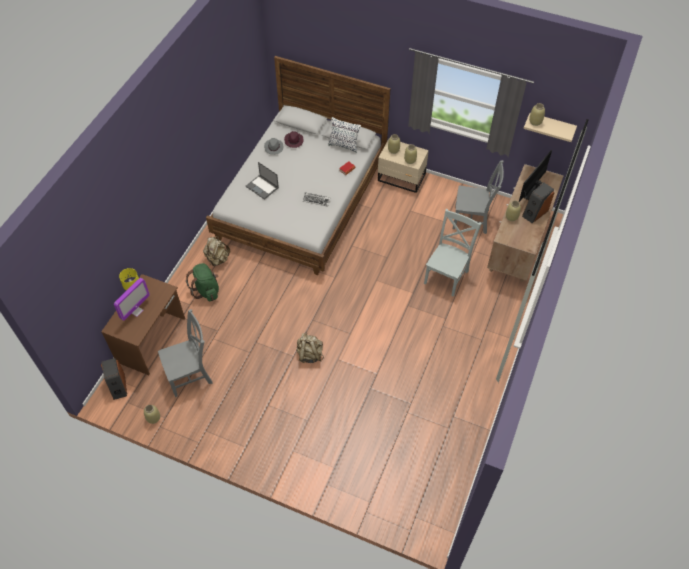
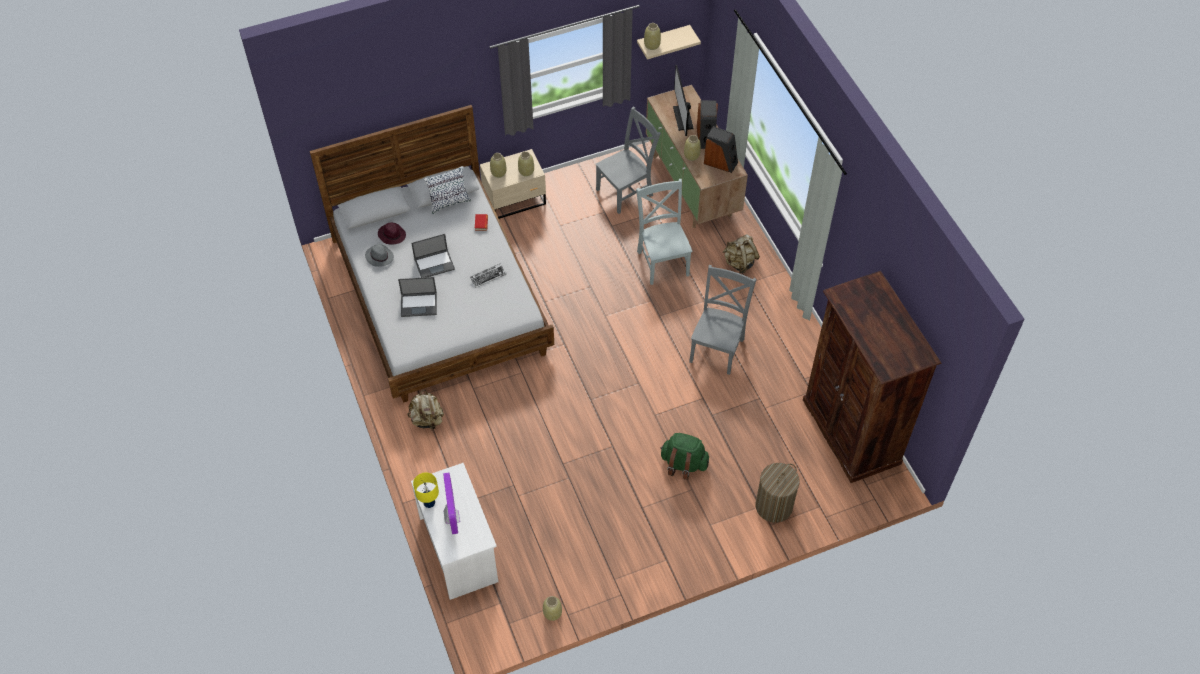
camera: 45 degrees left, 0 degrees up
brown desk [101,274,185,375] -> white desk [411,463,498,600]
speaker [101,358,127,400] -> speaker moved to [704,126,738,173]
grey chair [158,309,213,397] -> grey chair moved to [689,265,756,375]
green backpack [186,263,219,301] -> green backpack moved to [660,433,709,480]
beige backpack [297,332,324,363] -> beige backpack moved to [723,234,760,273]
none -> laptop [411,234,455,278]
none -> laundry basket [755,463,800,523]
none -> brown wardrobe [803,271,941,483]

